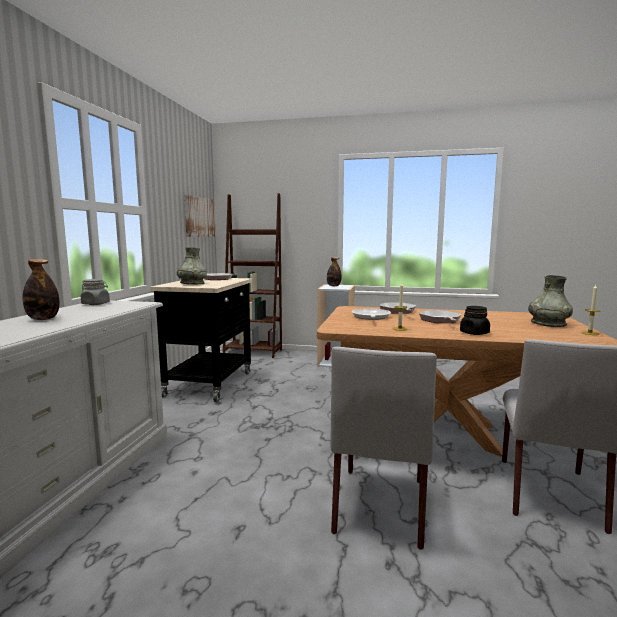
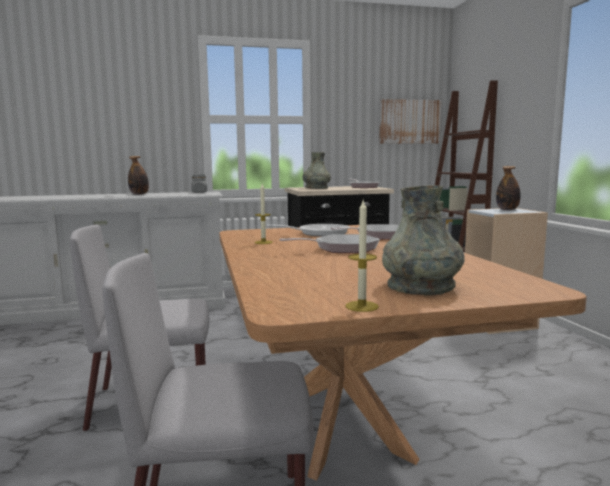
camera: 65 degrees right, 0 degrees up
black jar [460,306,490,335] -> none

